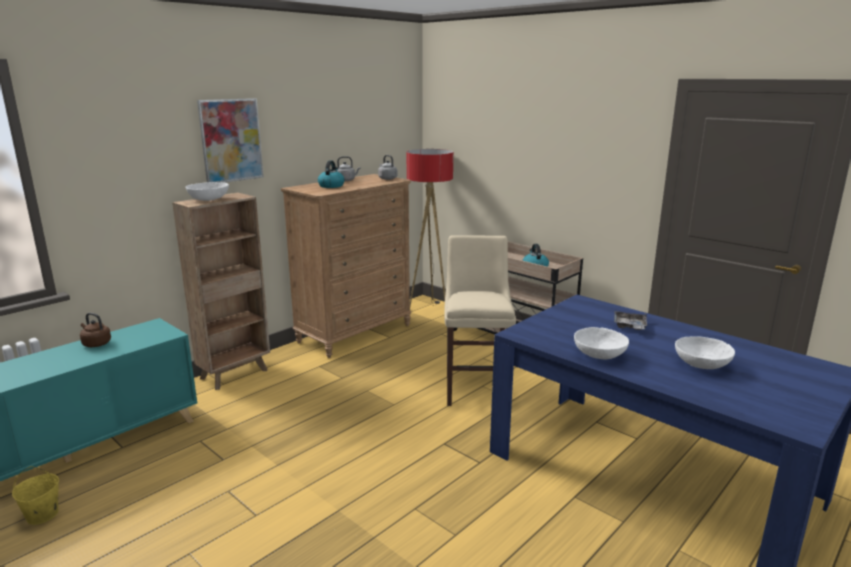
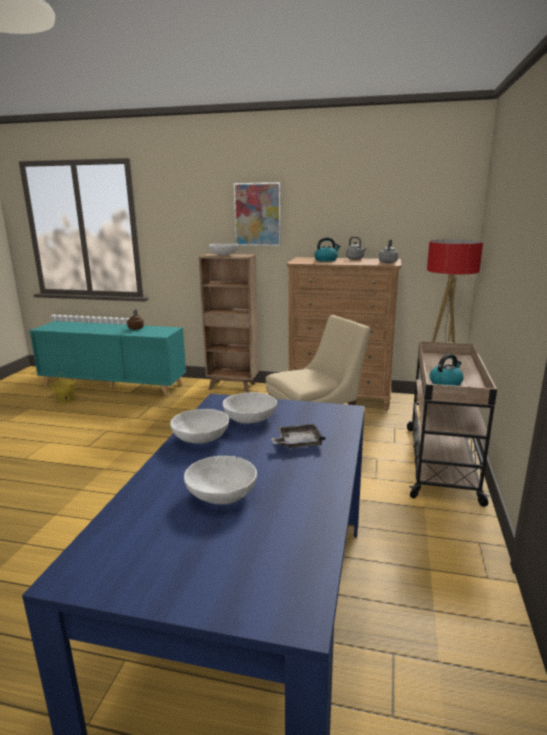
camera: 60 degrees right, 0 degrees up
none -> white bowl [223,392,277,424]

